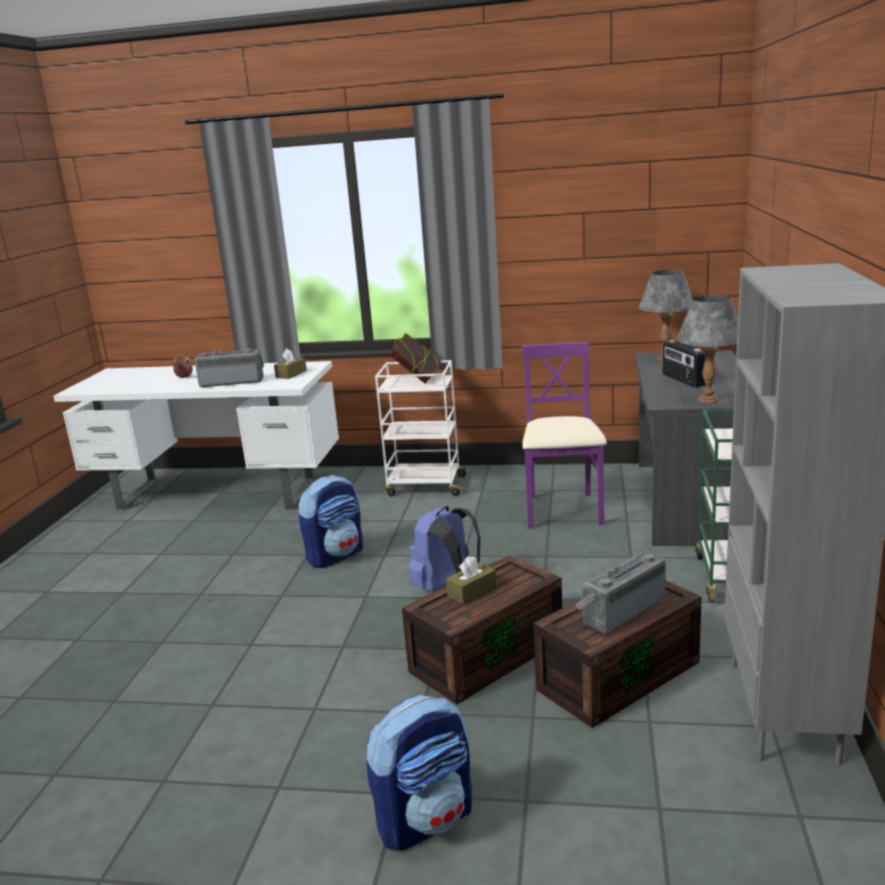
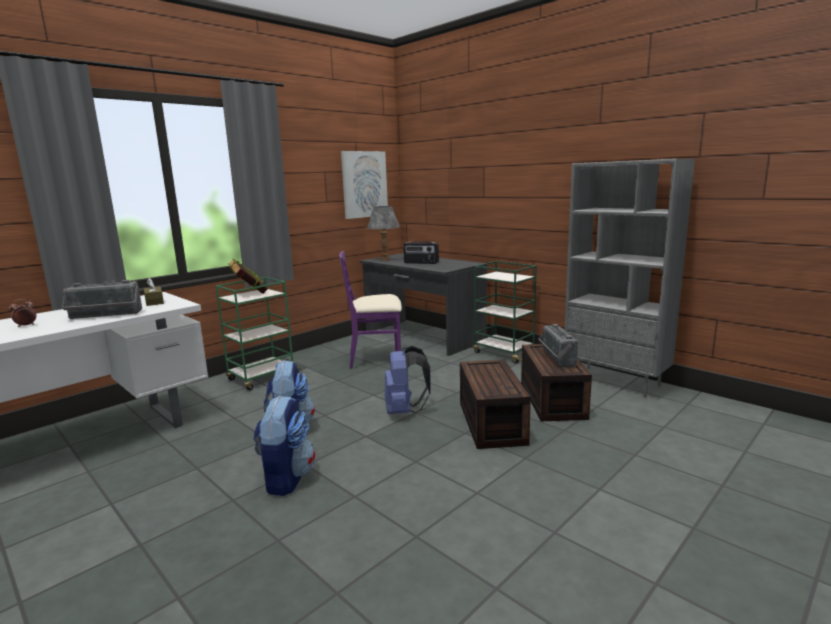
camera: 55 degrees left, 5 degrees down
radio [195,349,264,388] -> radio turned 135 degrees counterclockwise [62,280,142,319]
backpack [366,695,472,851] -> backpack moved to [253,396,315,496]
white cart [375,360,470,496] -> green cart [216,277,302,390]
brown tissue box [446,556,496,604] -> none
purple chair [522,342,607,529] -> purple chair turned 45 degrees counterclockwise [339,251,402,369]
grey table lamp [677,295,738,403] -> none
none -> picture [341,151,388,219]

